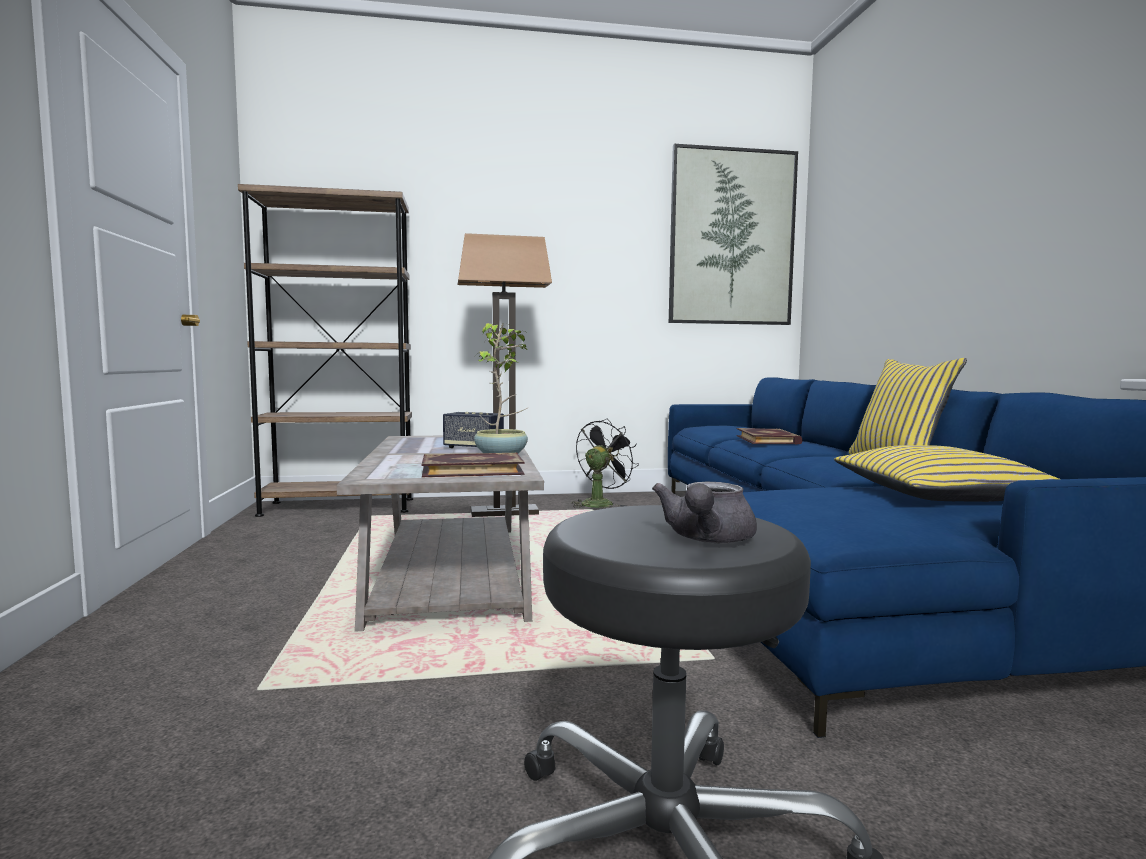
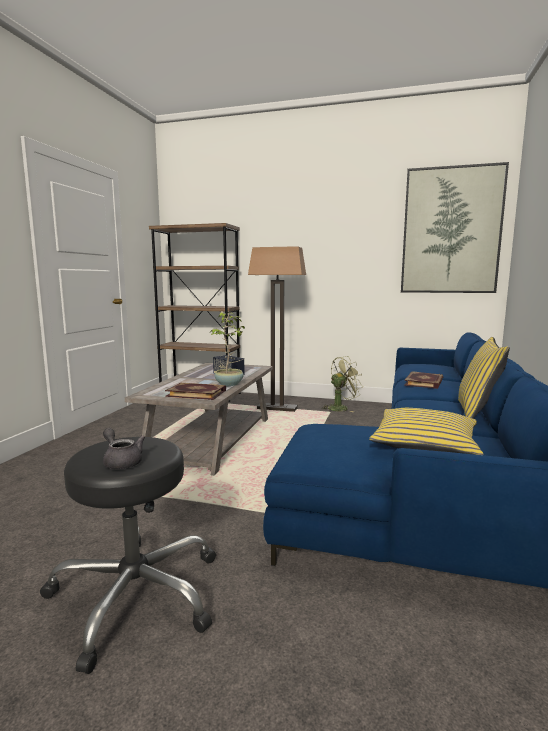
camera: 25 degrees right, 5 degrees up
black fan [571,419,639,508] -> green fan [321,356,364,412]
grey teapot [652,482,757,543] -> grey teapot turned 90 degrees clockwise [103,428,145,469]

